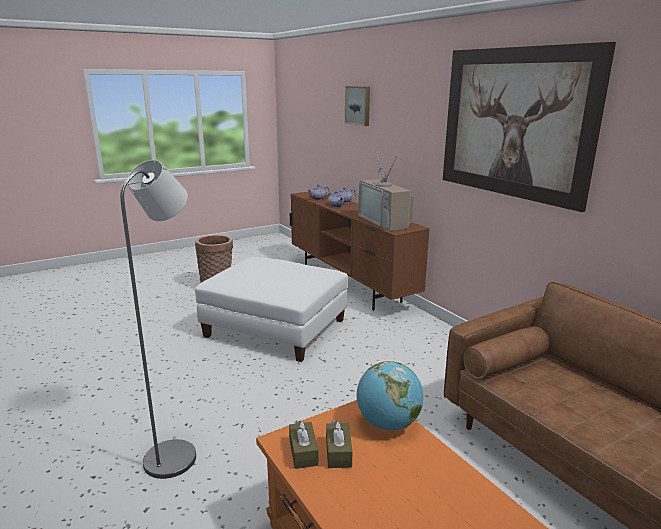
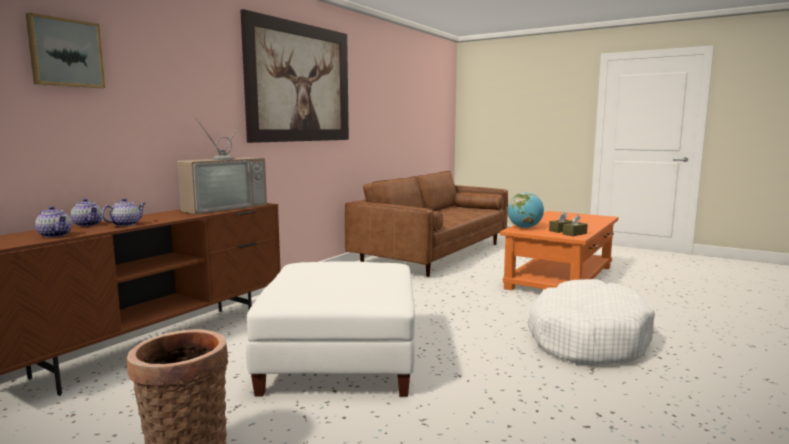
camera: 115 degrees left, 10 degrees down
grey floor lamp [120,160,196,479] -> white dog bed [527,279,655,365]

